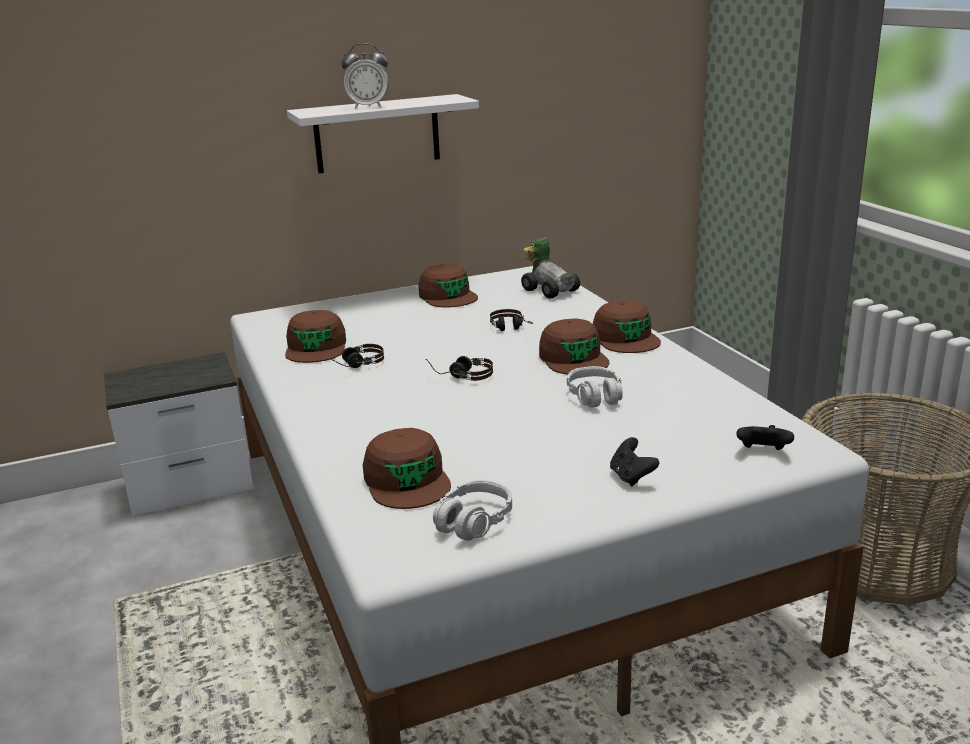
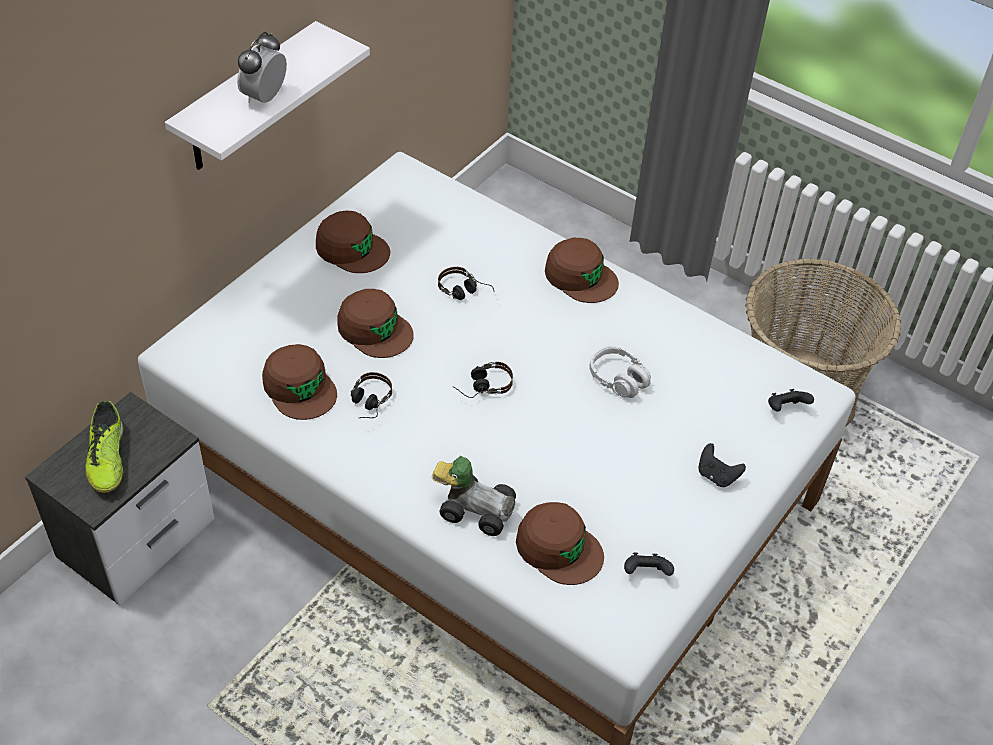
camera: 35 degrees left, 25 degrees up
alarm clock [341,43,389,109] -> alarm clock turned 150 degrees clockwise [237,32,287,103]
grey headphones [433,480,512,541] -> black game controller [624,552,674,576]
toy car [521,238,580,298] -> toy car moved to [432,456,516,536]
brown cap [539,319,609,374] -> brown cap moved to [337,289,414,358]
none -> shoe [85,401,124,493]

